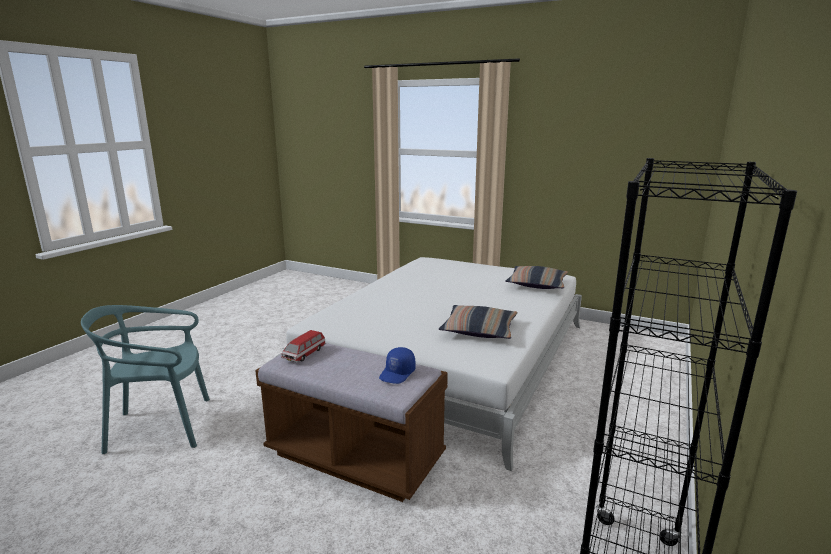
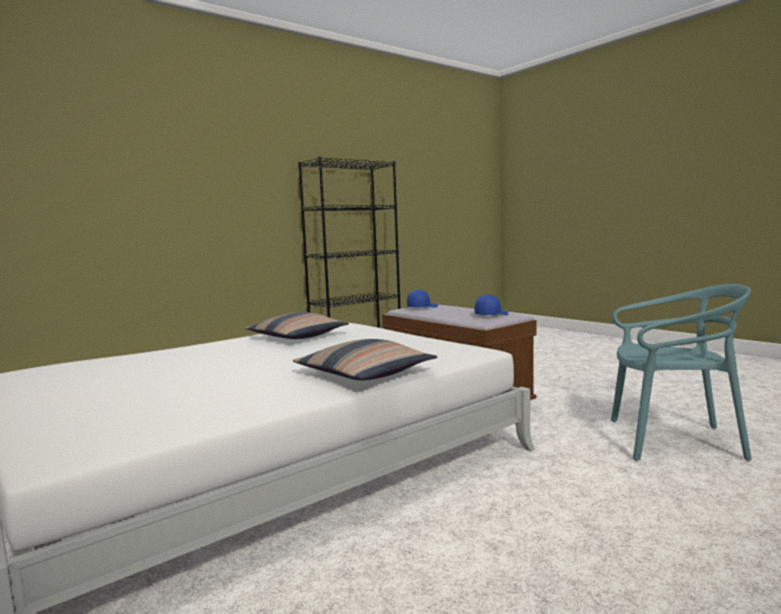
camera: 155 degrees left, 10 degrees down
toy car [281,330,326,362] -> blue cap [475,294,509,315]
pillow [505,266,568,289] -> pillow moved to [293,339,437,380]

